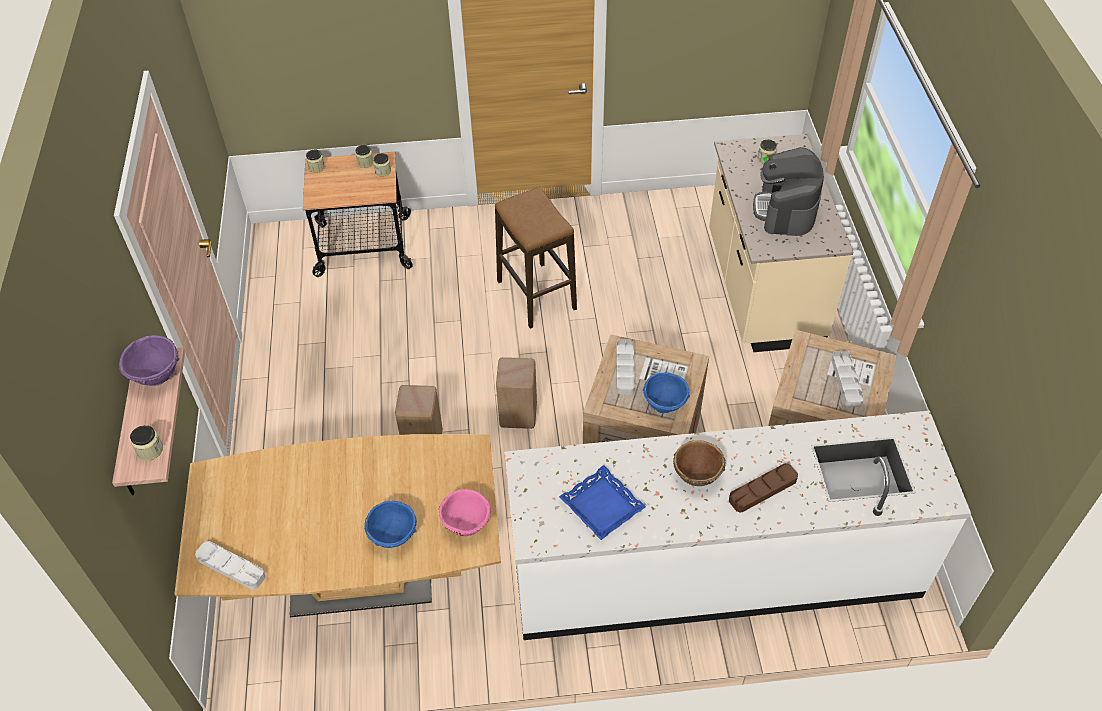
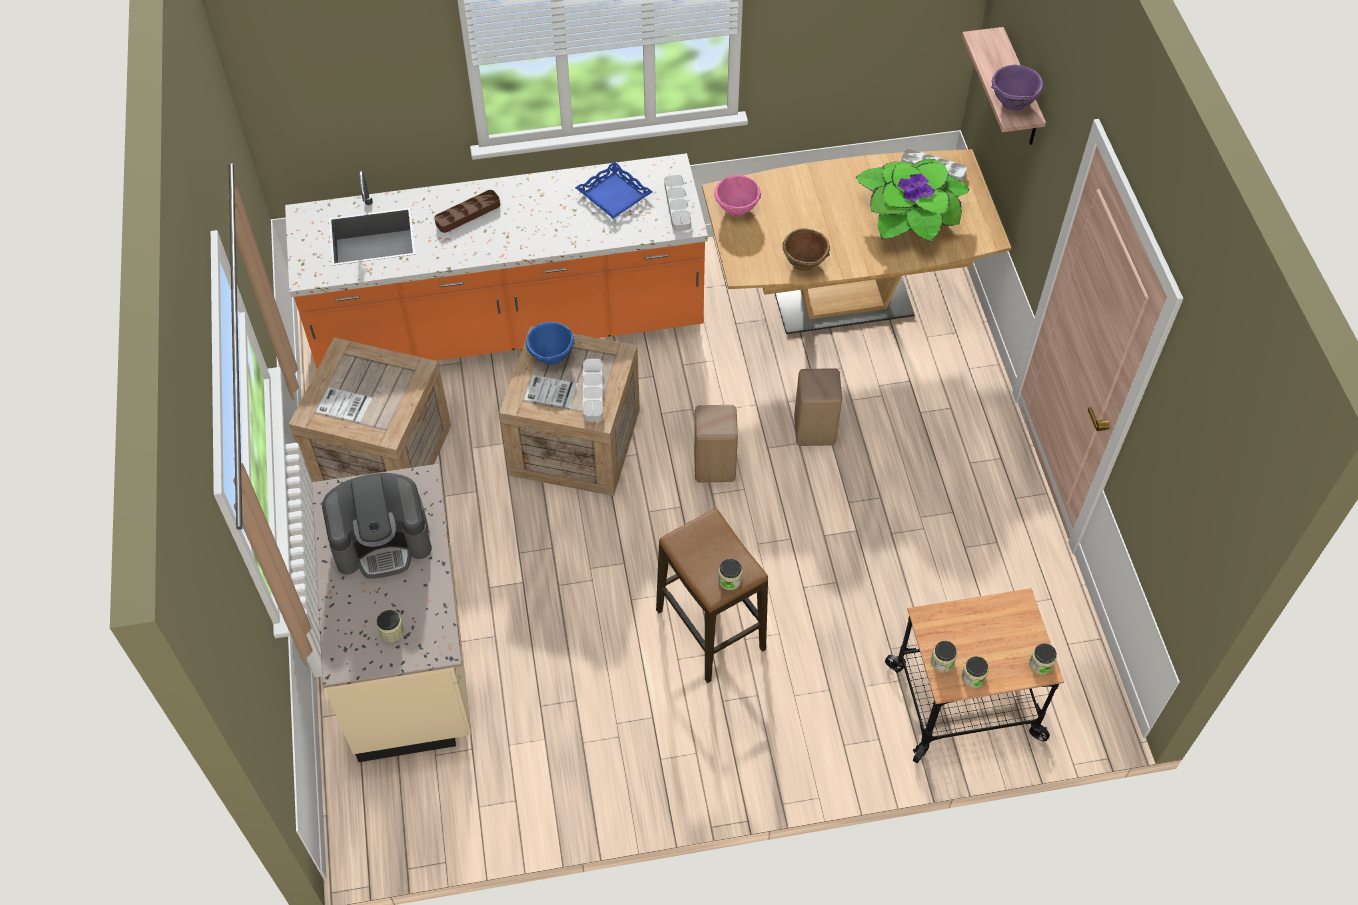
camera: 175 degrees right, 5 degrees up
jar [130,425,163,461] -> jar moved to [718,559,742,590]
blue bowl [364,501,417,548] -> none
white counter [505,411,971,640] -> orange counter [285,153,708,369]
brown bowl [673,440,726,486] -> brown bowl moved to [782,228,830,271]
coffee machine [753,147,824,236] -> coffee machine turned 75 degrees clockwise [322,473,432,579]
grey tray [831,351,864,407] -> grey tray moved to [665,175,691,231]
none -> potted plant [855,158,969,242]

